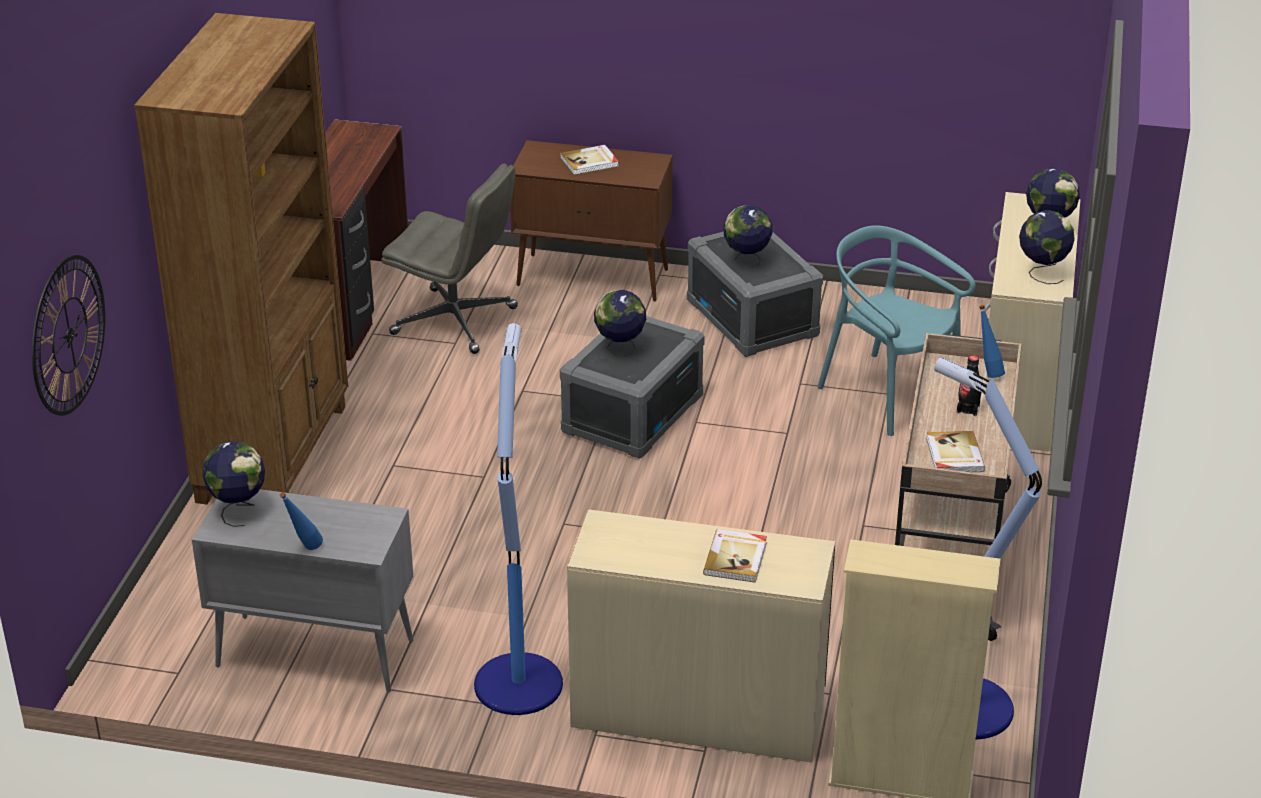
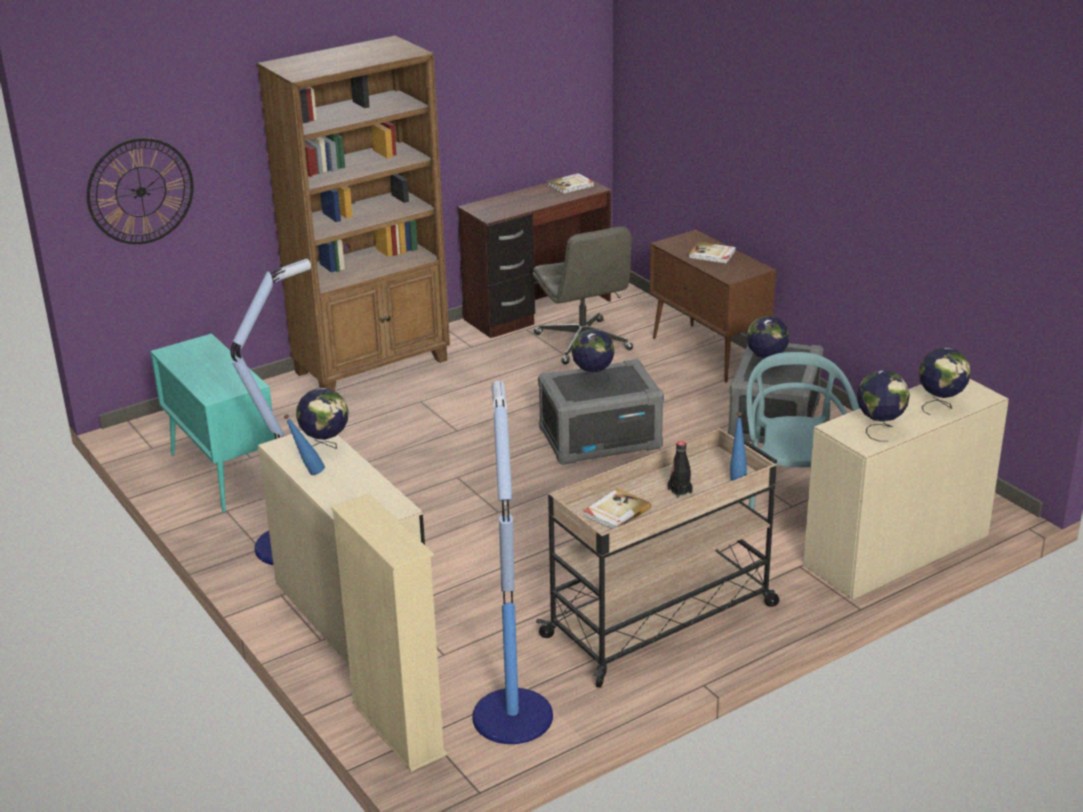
camera: 45 degrees right, 5 degrees down
grey cabinet [192,489,414,693] -> turquoise cabinet [150,333,275,513]
globe [202,441,265,527] -> globe moved to [296,388,349,449]
blue bottle [280,492,323,550] -> blue bottle moved to [284,414,325,475]
book [703,529,767,582] -> book moved to [547,173,594,194]

